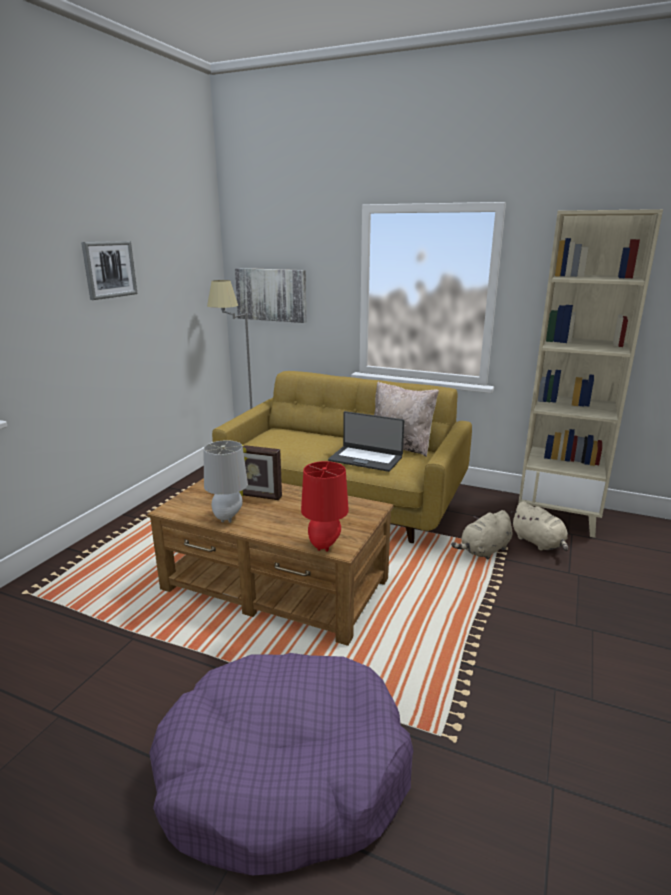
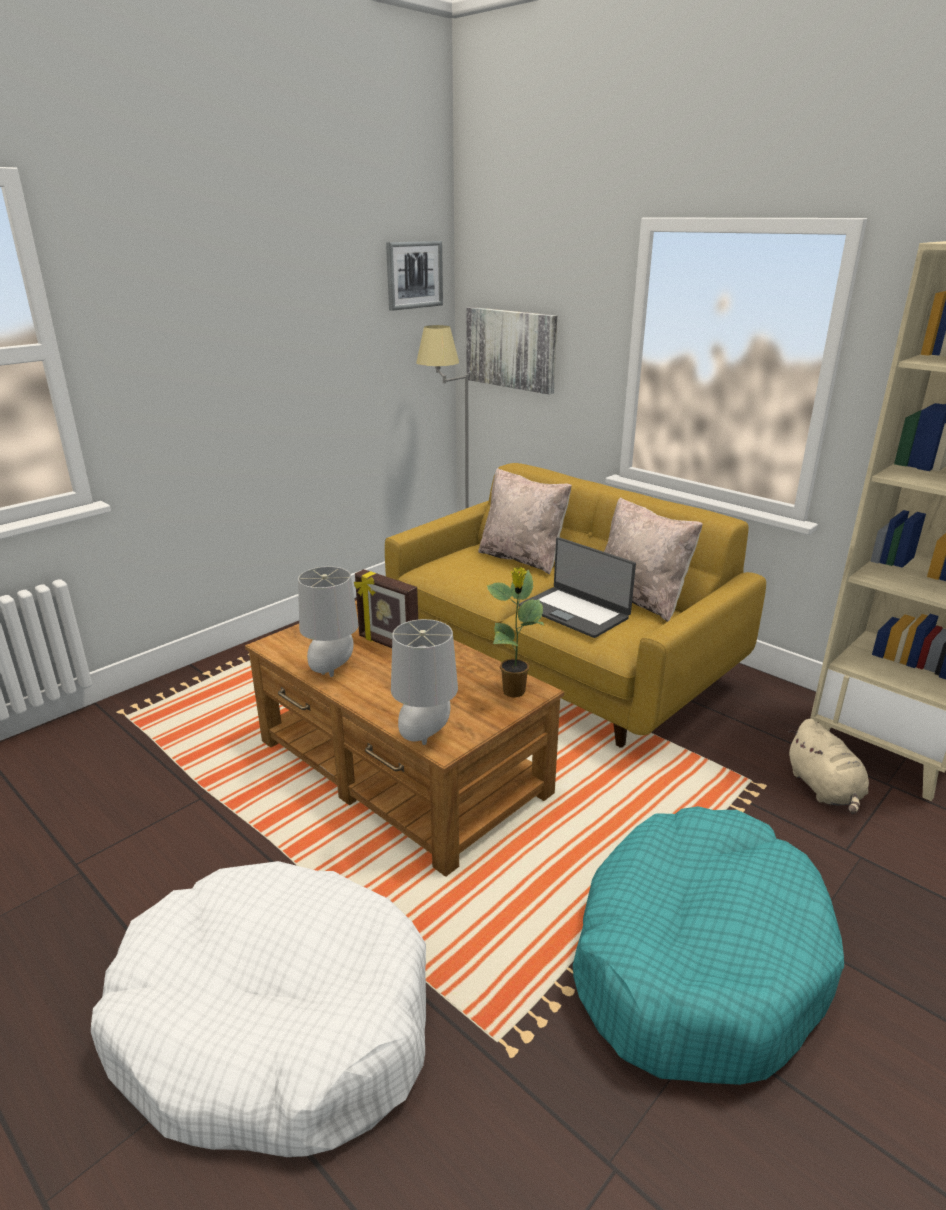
camera: 20 degrees right, 5 degrees up
picture [81,241,137,300] -> picture moved to [386,241,443,311]
purple dog bed [149,653,413,875] -> white dog bed [91,861,426,1157]
red table lamp [301,461,349,552] -> grey table lamp [391,619,458,745]
beige plush toy [451,510,512,559] -> none
none -> beige pillow [478,468,572,575]
none -> potted plant [486,567,545,698]
none -> turquoise dog bed [573,806,844,1085]

